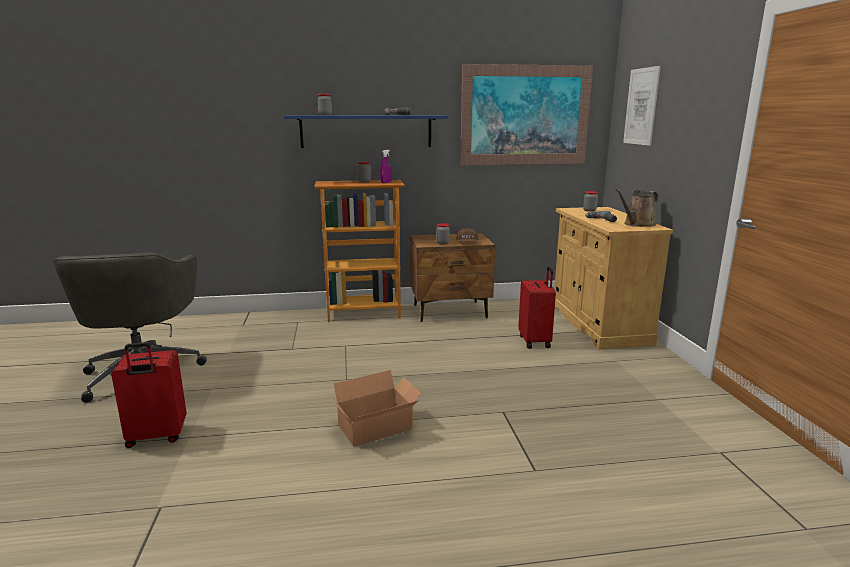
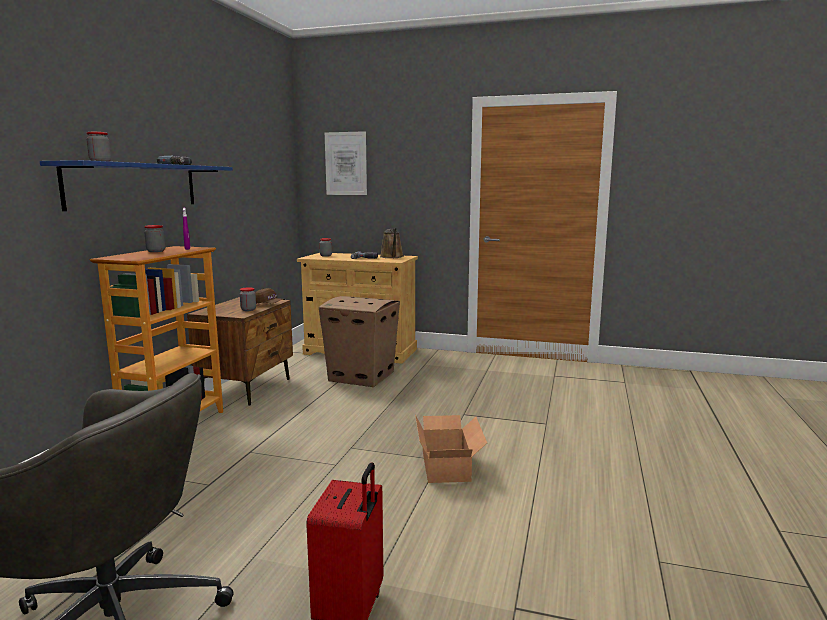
camera: 65 degrees left, 5 degrees down
picture [460,64,593,165] -> none
red suitcase [518,267,556,349] -> cardboard box [319,296,400,387]

